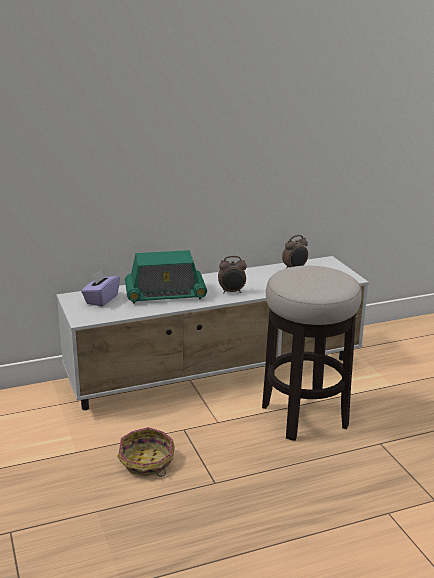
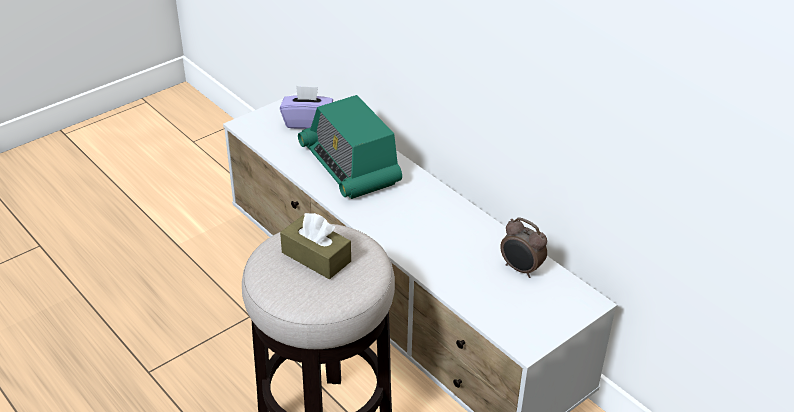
camera: 70 degrees right, 15 degrees up
basket [117,427,175,477] -> none
alarm clock [218,256,247,294] -> none
none -> brown tissue box [280,213,351,279]

